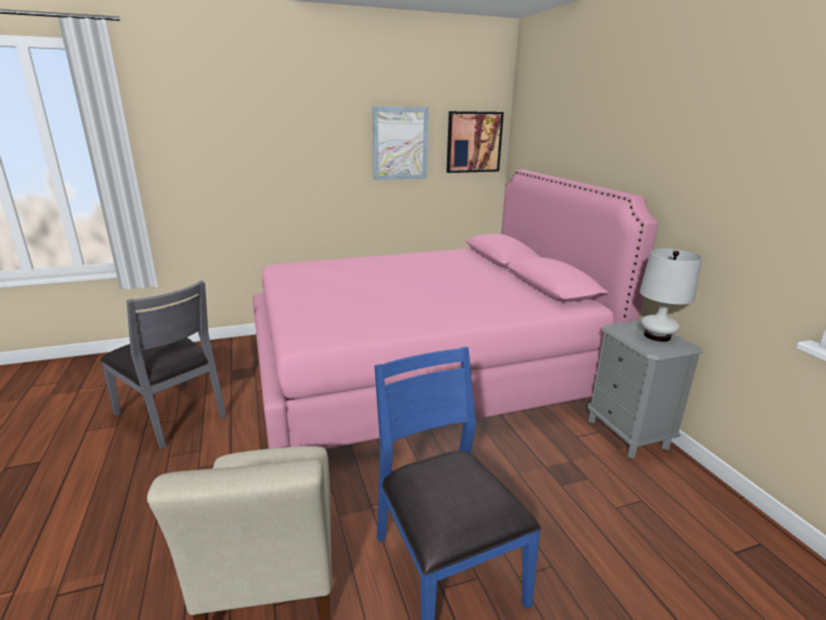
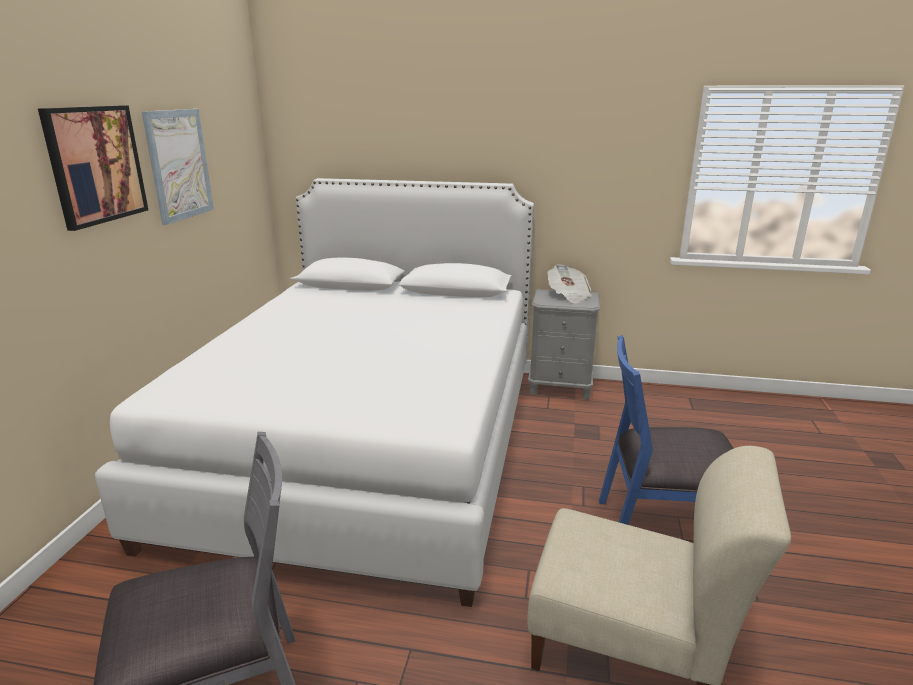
camera: 60 degrees left, 0 degrees up
pink bed [253,170,658,449] -> white bed [95,178,534,607]
picture [446,111,504,173] -> picture moved to [38,105,148,231]
white table lamp [640,248,702,342] -> newspaper [547,264,592,303]

